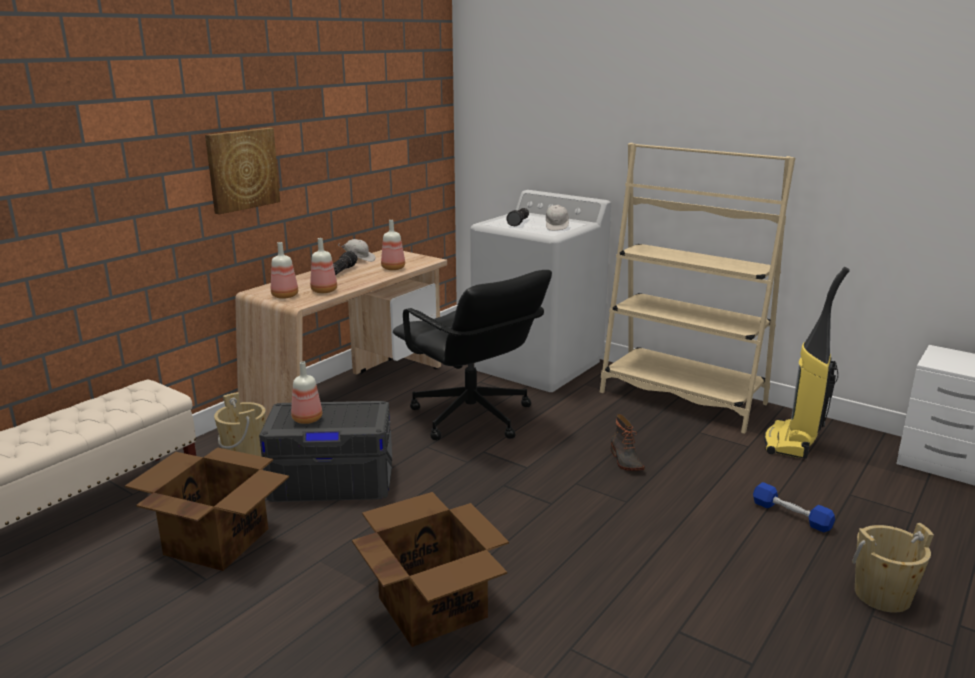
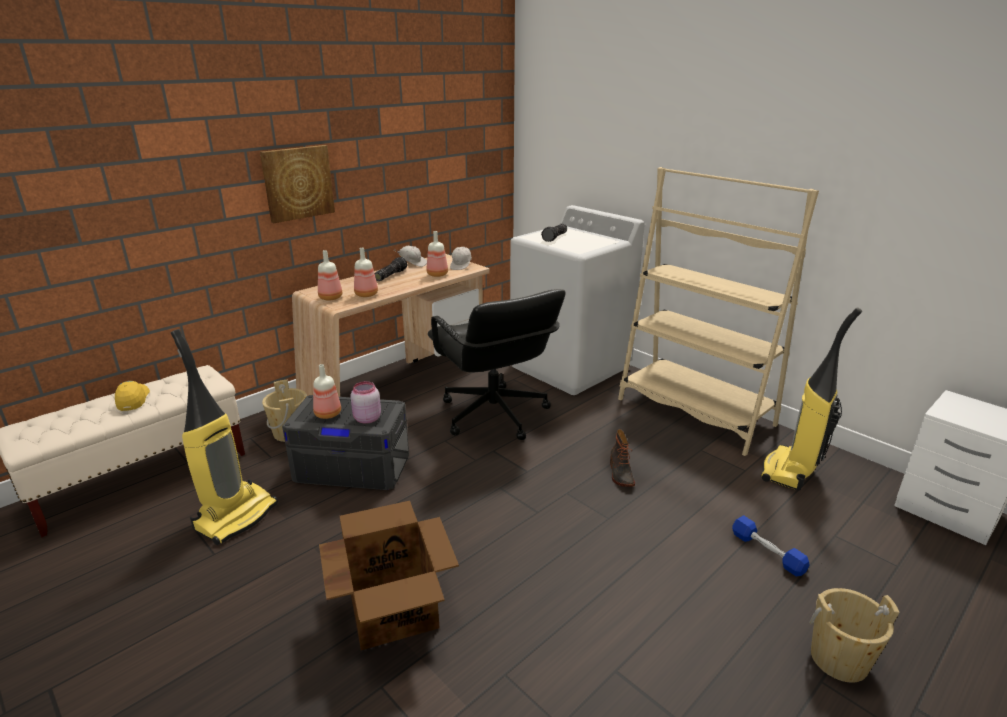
camera: 10 degrees right, 5 degrees up
cardboard box [125,447,289,571] -> vacuum cleaner [171,329,278,545]
white cap [546,205,569,231] -> white cap moved to [450,247,472,270]
none -> yellow cap [115,381,150,411]
none -> pink jar [350,381,381,424]

